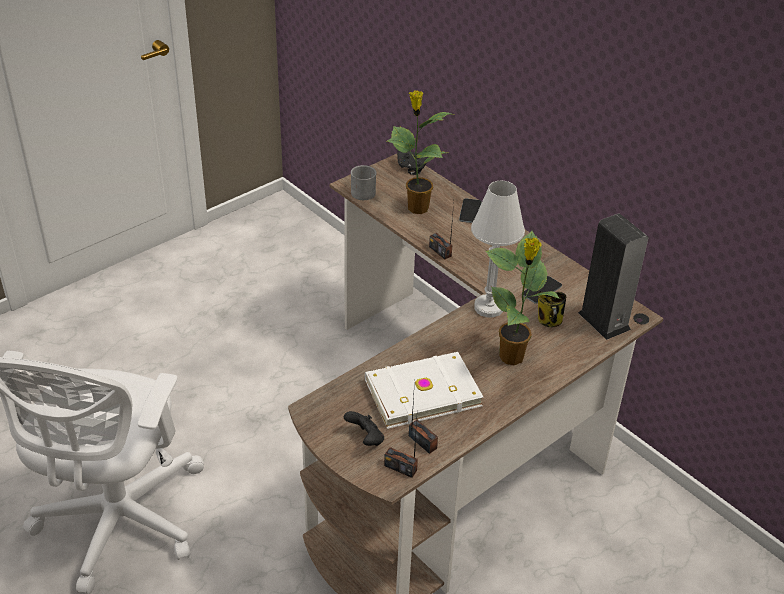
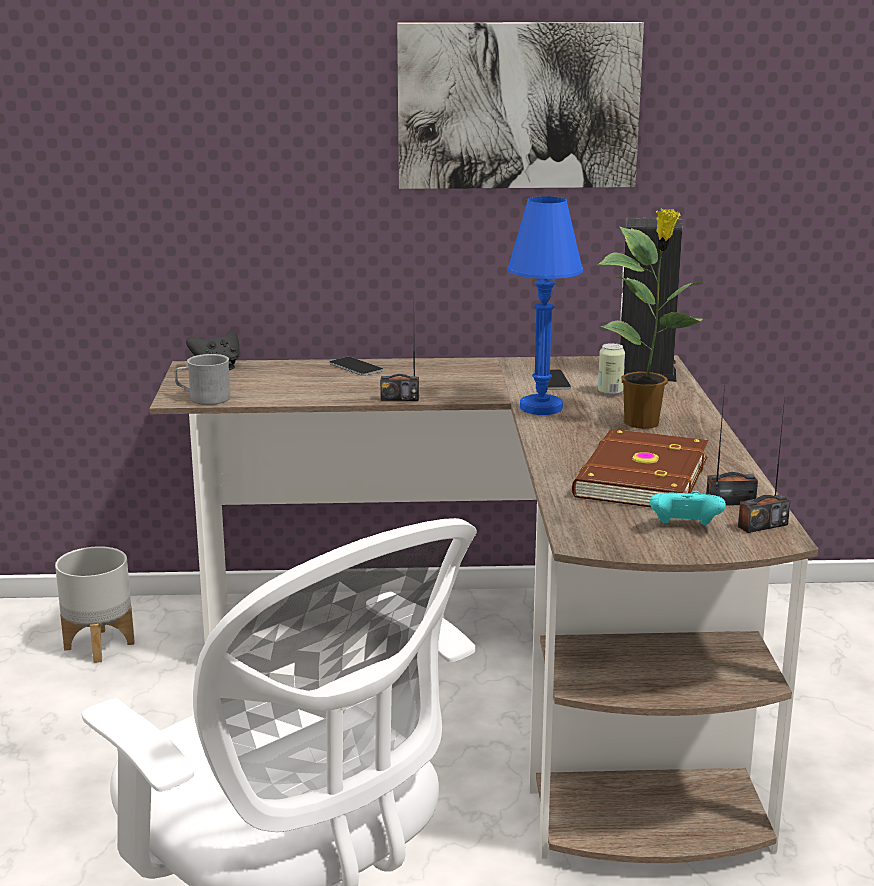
camera: 50 degrees left, 20 degrees down
black game controller [344,411,384,446] -> turquoise game controller [650,491,726,525]
white book [365,352,483,429] -> brown book [572,429,709,508]
potted plant [387,91,455,214] -> none
white table lamp [471,181,525,318] -> blue table lamp [507,196,583,415]
mug [538,291,566,327] -> can [598,343,625,396]
none -> grey planter [55,546,134,663]
none -> picture [397,22,644,189]

